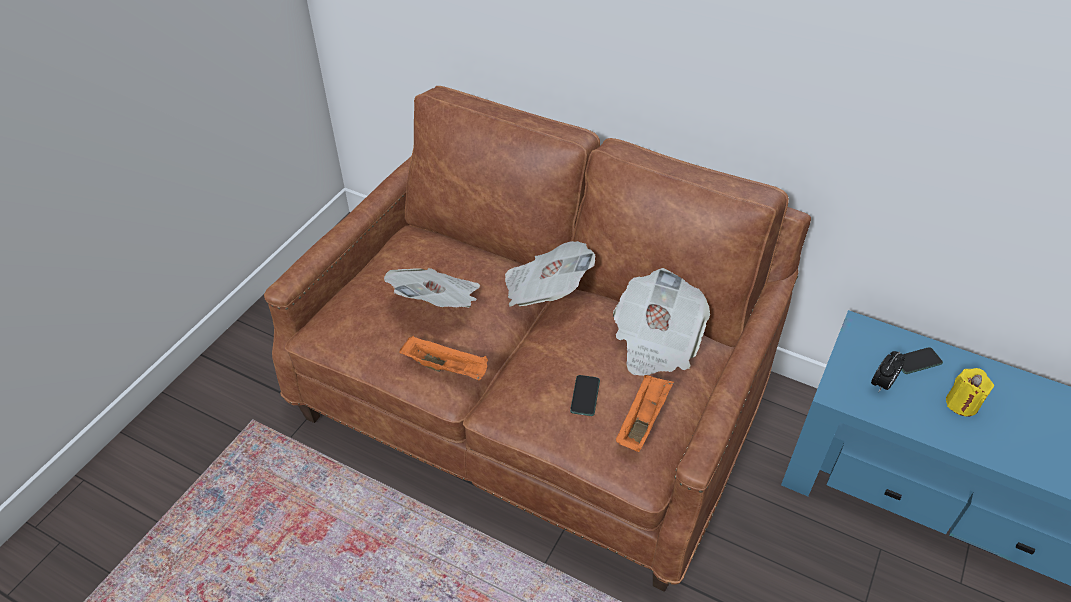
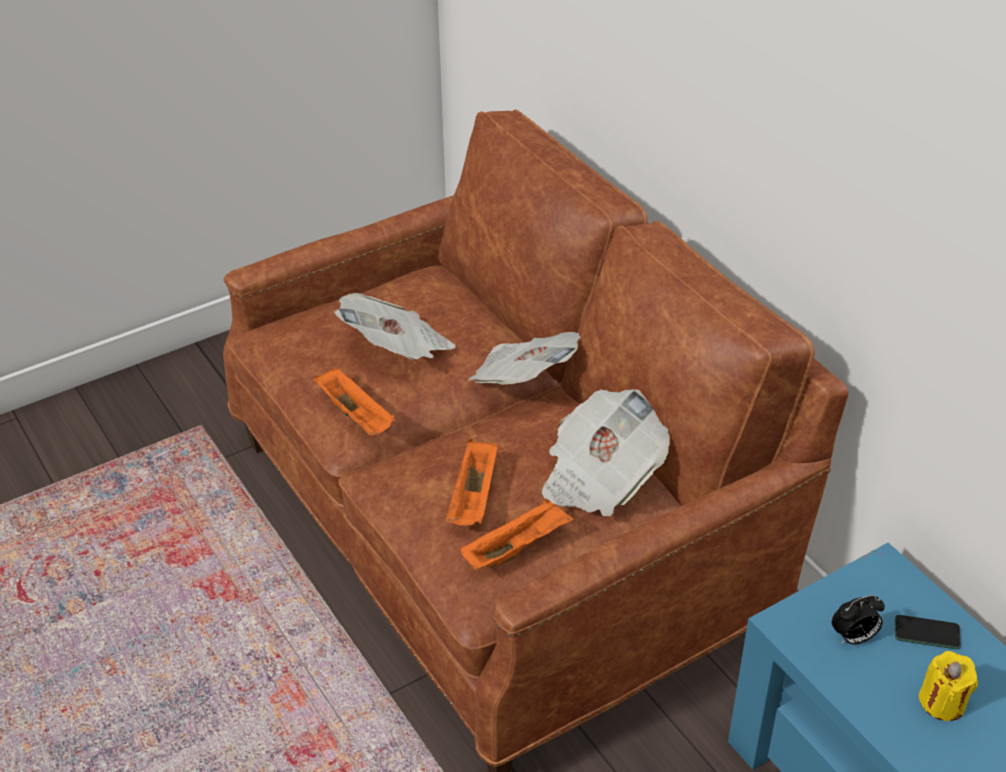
camera: 30 degrees right, 5 degrees down
phone [570,375,600,416] -> orange tray [445,439,498,525]

